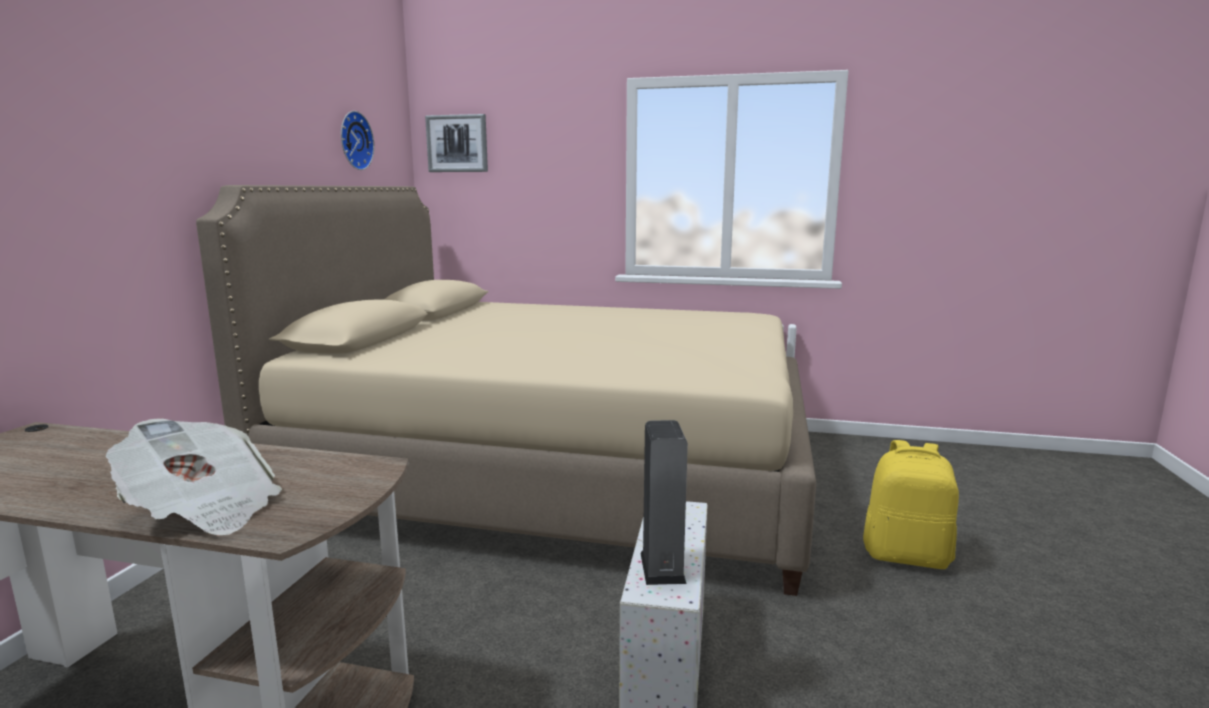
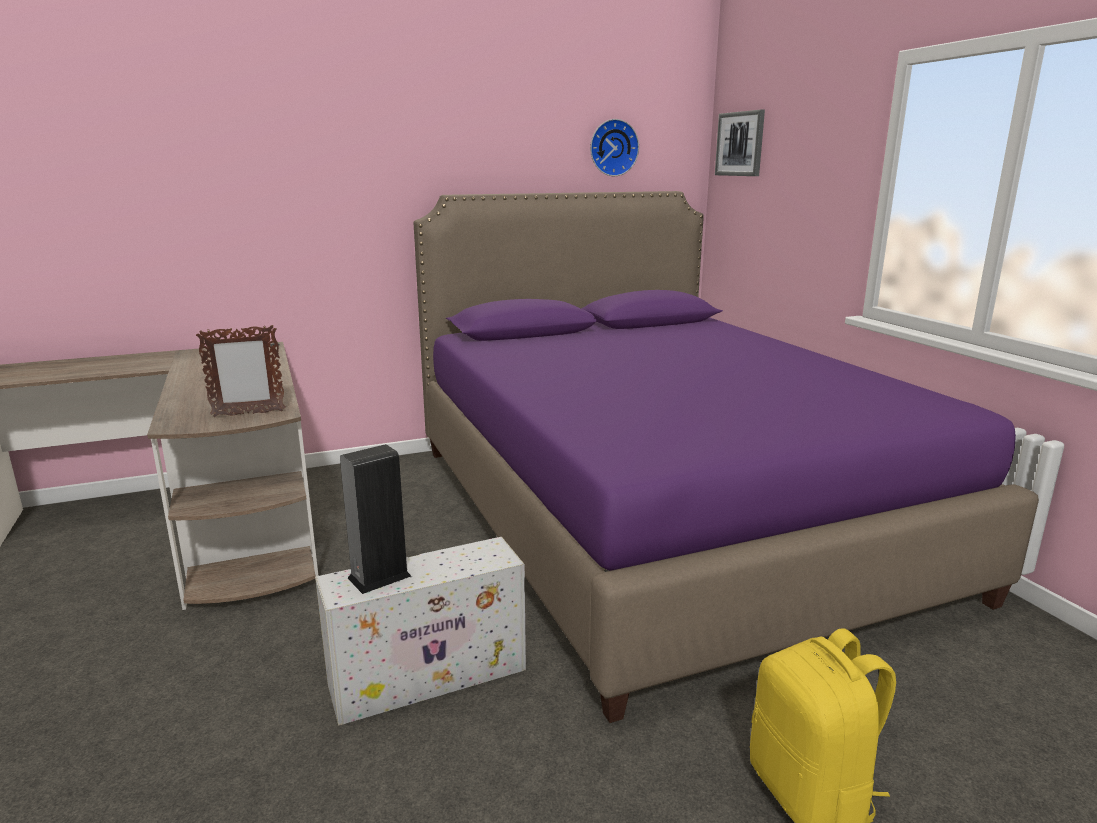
camera: 55 degrees right, 5 degrees up
newspaper [106,418,282,535] -> none
beige bed [196,185,816,596] -> purple bed [414,191,1039,723]
none -> picture frame [196,325,286,417]

